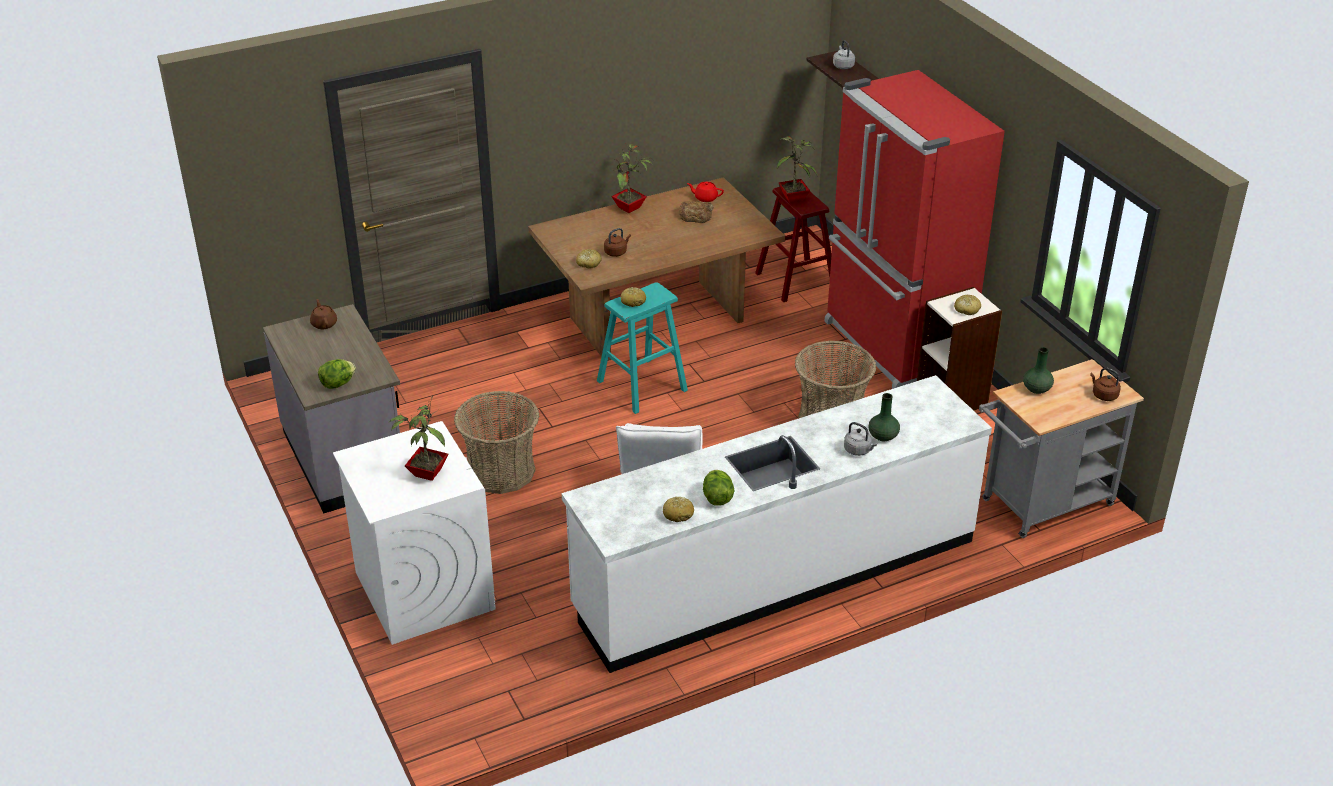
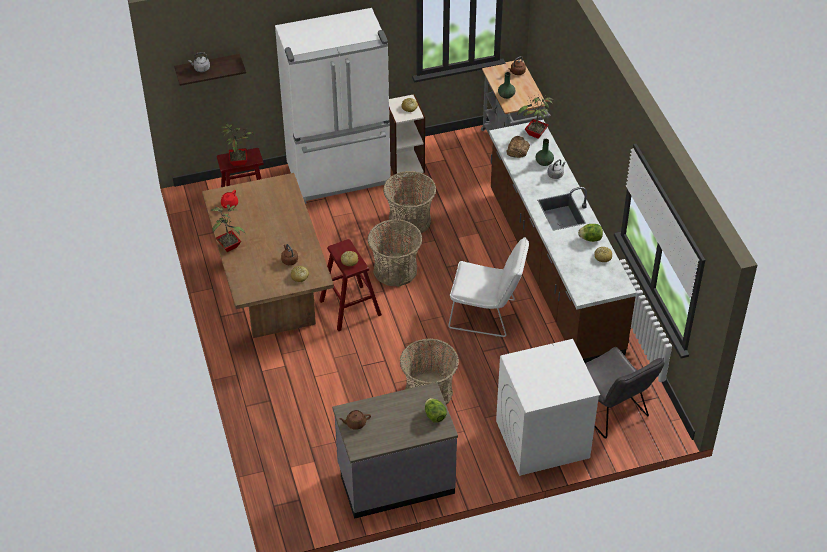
camera: 80 degrees left, 10 degrees up
potted plant [388,396,448,481] -> potted plant moved to [517,94,553,139]
white counter [562,375,992,673] -> brown counter [489,120,637,363]
turquoise stool [597,282,688,414] -> red stool [319,239,382,331]
bread [679,201,714,223] -> bread moved to [507,136,530,158]
red fridge [825,70,1005,389] -> white fridge [275,8,391,204]
none -> basket [368,219,422,286]
none -> grey chair [585,347,664,439]

